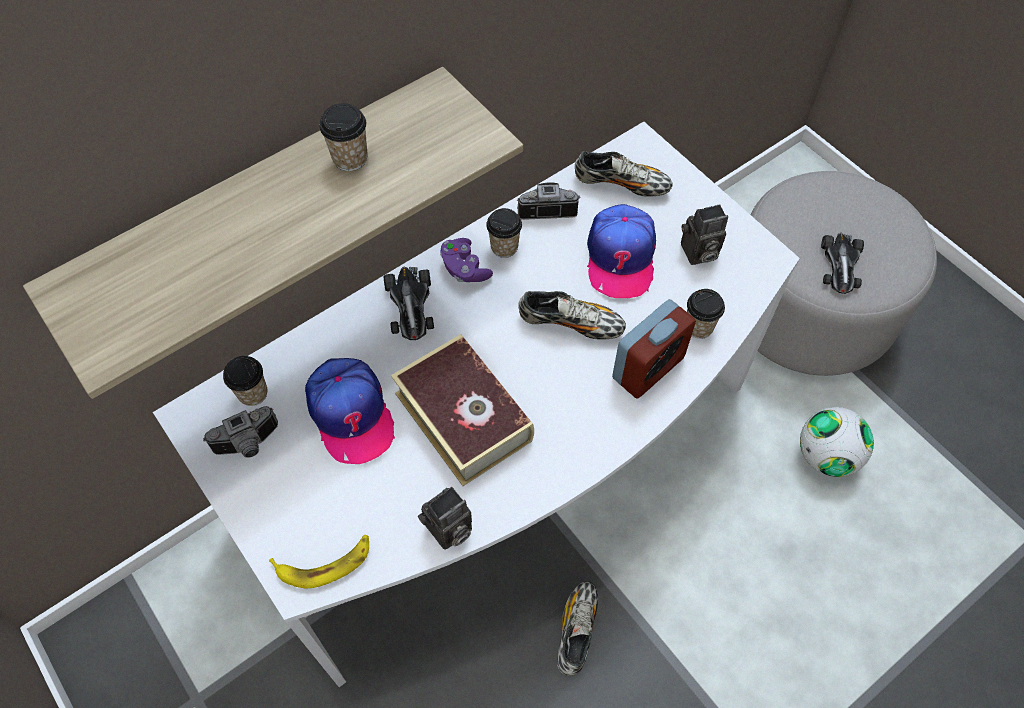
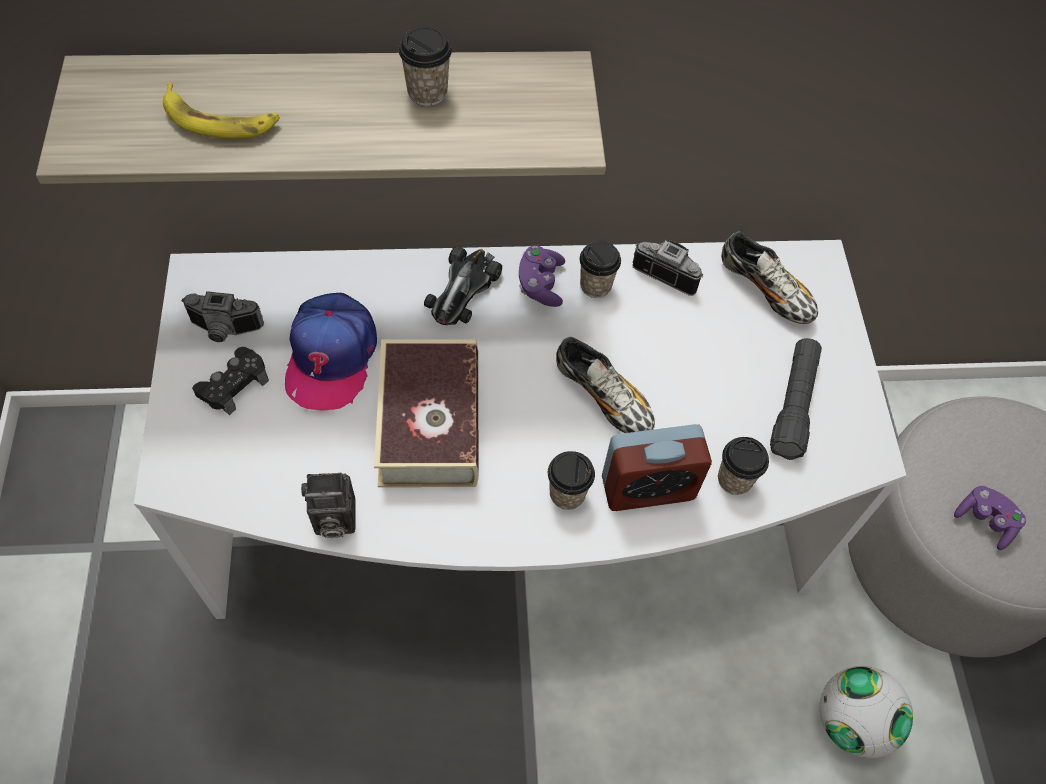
camera: 30 degrees right, 0 degrees up
cup [223,356,268,406] -> cup moved to [548,451,595,510]
banana [269,535,369,588] -> banana moved to [163,83,280,139]
shoe [557,581,598,676] -> none
cap [587,204,656,298] -> none
camera [681,204,728,265] -> black flashlight [770,338,822,460]
toy car [821,233,864,294] -> purple game controller [954,486,1026,550]
none -> black game controller [192,347,269,415]

